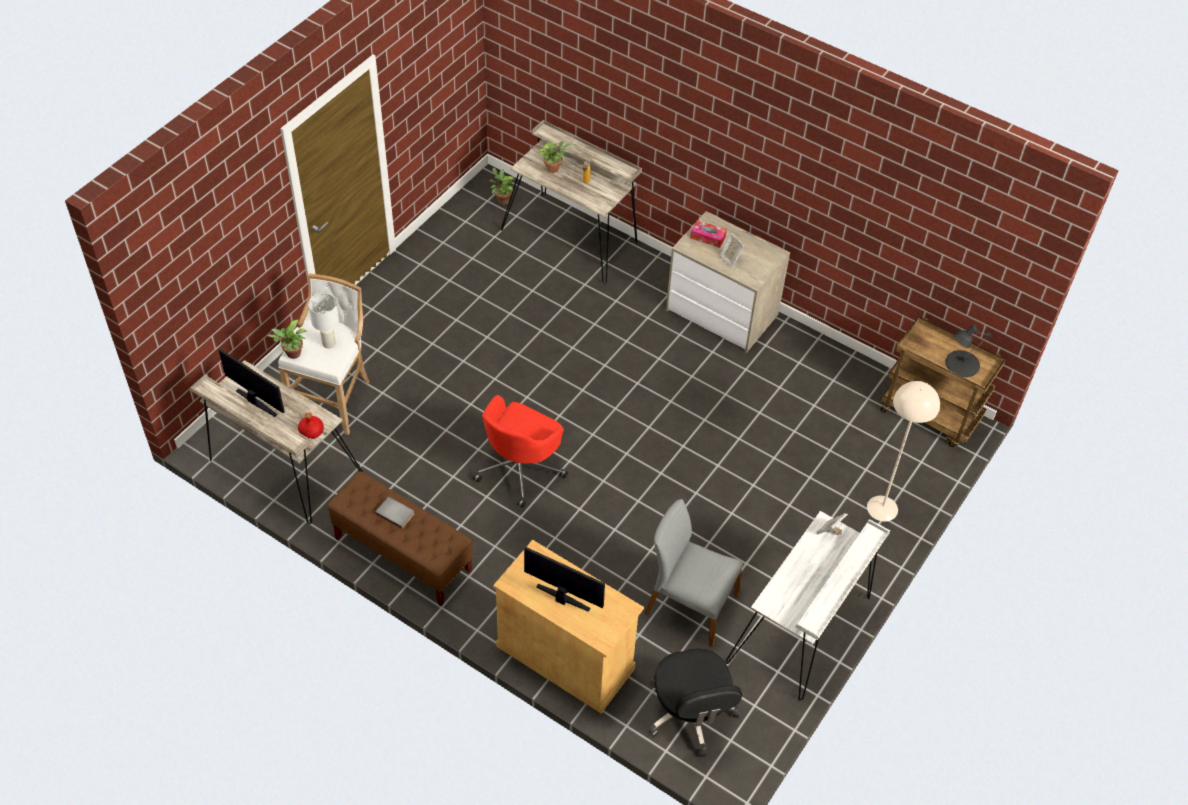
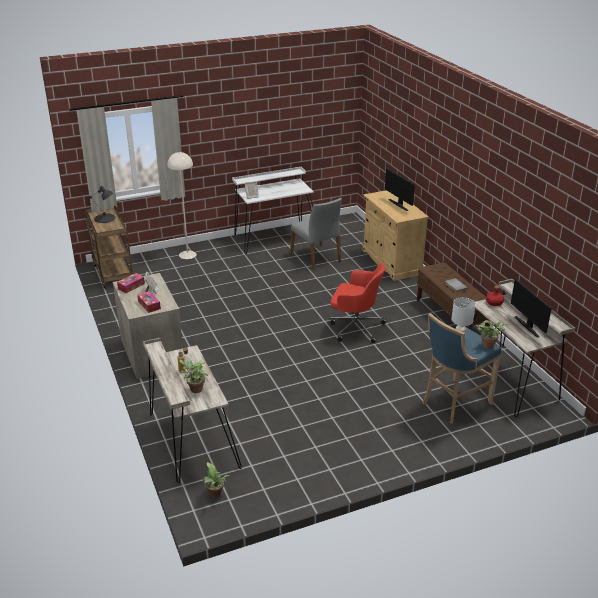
camera: 145 degrees left, 20 degrees down
white stool [278,274,370,435] -> blue stool [423,313,501,424]
red office chair [473,395,568,508] -> red office chair turned 45 degrees clockwise [330,263,386,344]
black office chair [649,648,742,757] -> none
none -> tissue box [117,273,145,293]

